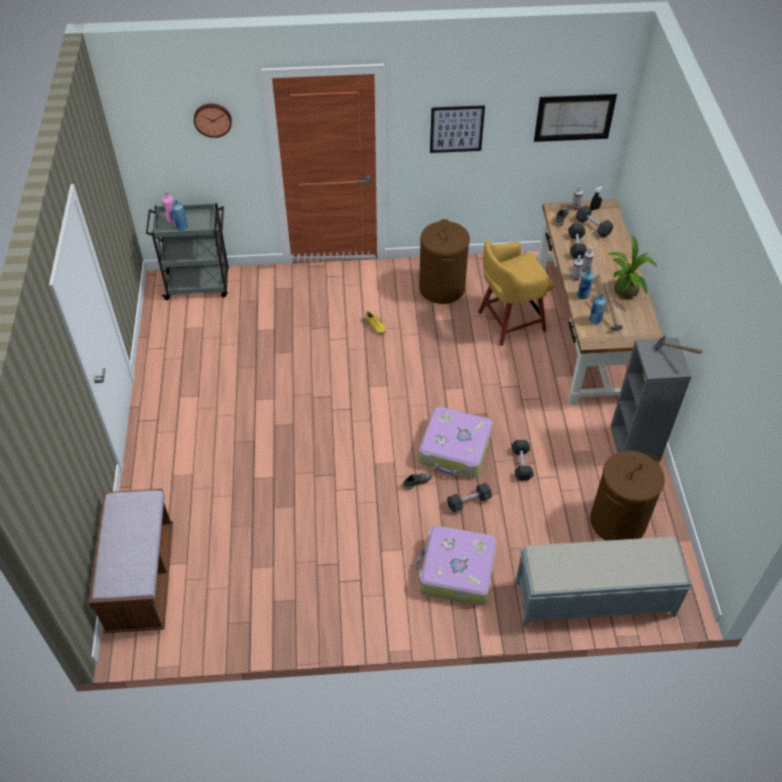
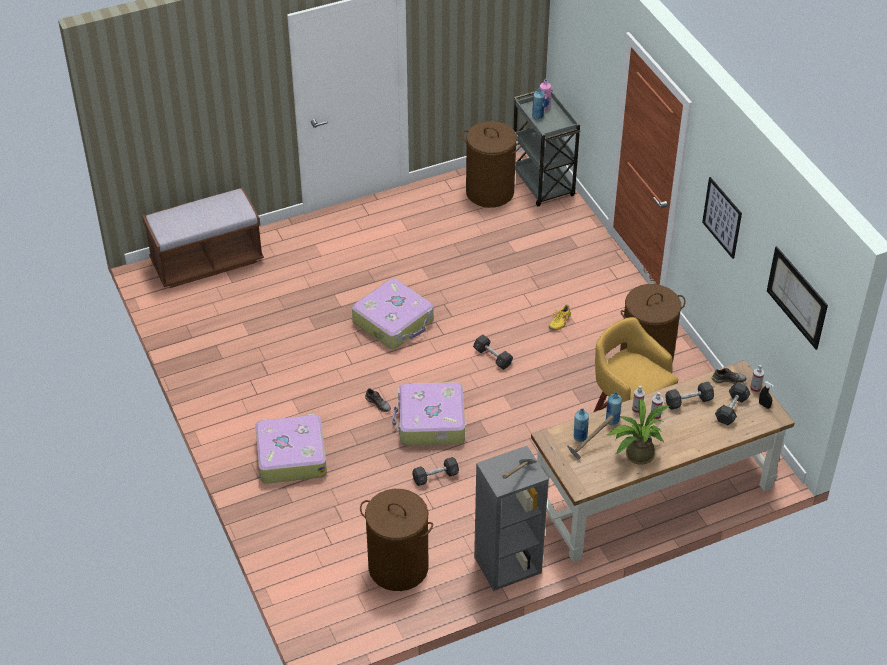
camera: 70 degrees right, 5 degrees down
wall clock [194,103,232,138] -> none
grey dumbbell [447,483,492,513] -> grey dumbbell moved to [473,335,513,370]
grey bench [516,537,692,627] -> none
none -> suitcase [352,279,434,349]
none -> brown laundry basket [462,121,522,208]

